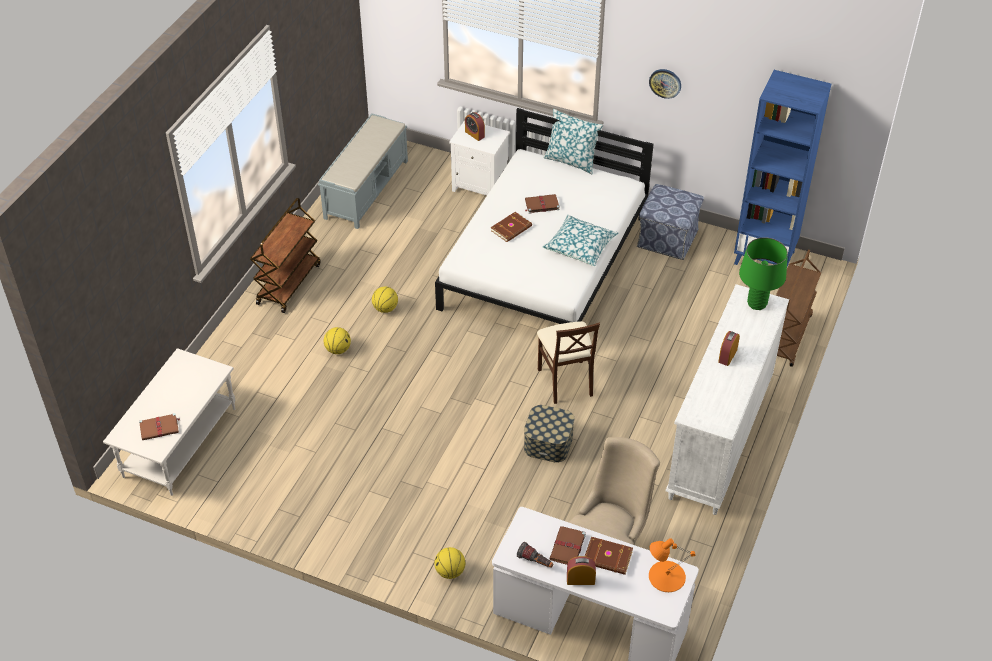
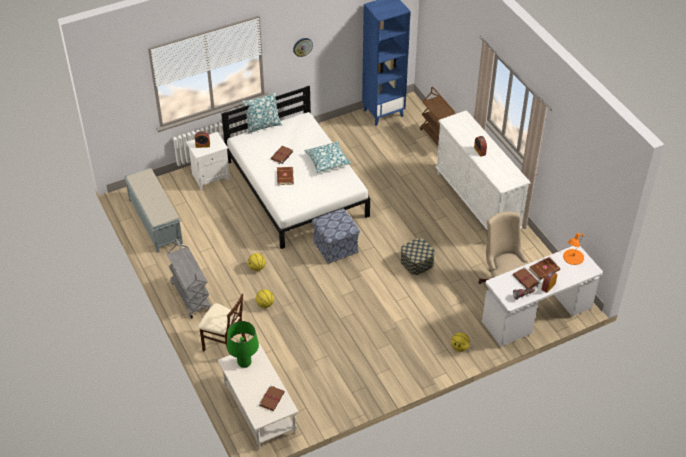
camera: 50 degrees left, 0 degrees up
brown cart [250,198,321,313] -> grey cart [167,238,211,319]
beige chair [537,321,600,404] -> beige chair moved to [198,293,247,355]
ottoman [637,184,704,260] -> ottoman moved to [312,208,360,264]
green table lamp [739,237,788,310] -> green table lamp moved to [227,321,259,368]

